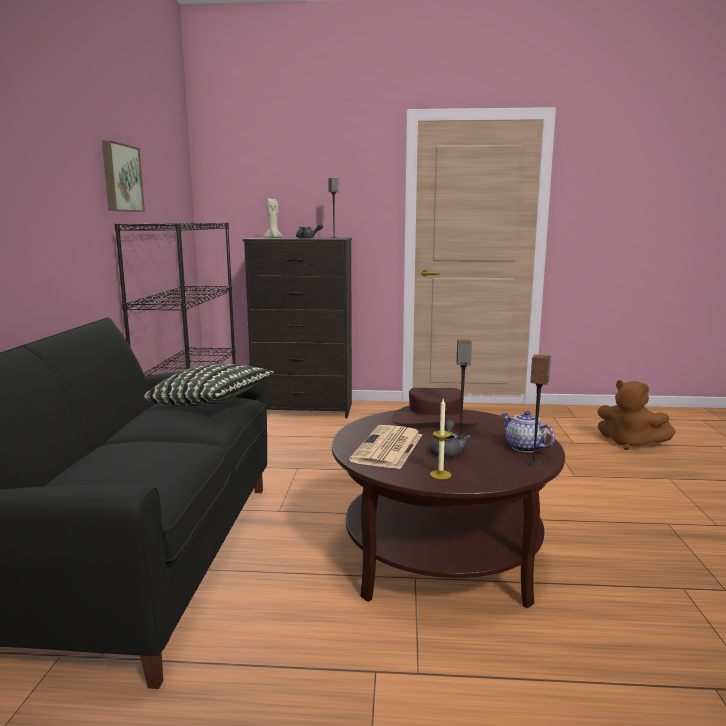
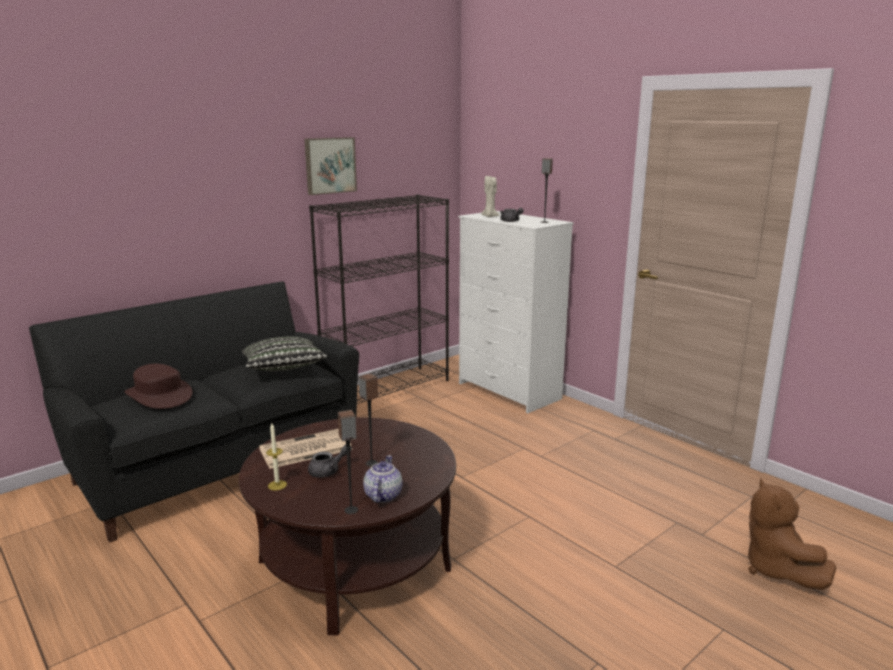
camera: 45 degrees right, 5 degrees up
black dresser [243,237,352,418] -> white dresser [459,211,574,413]
brown hat [392,388,478,425] -> brown hat moved to [124,364,192,409]

